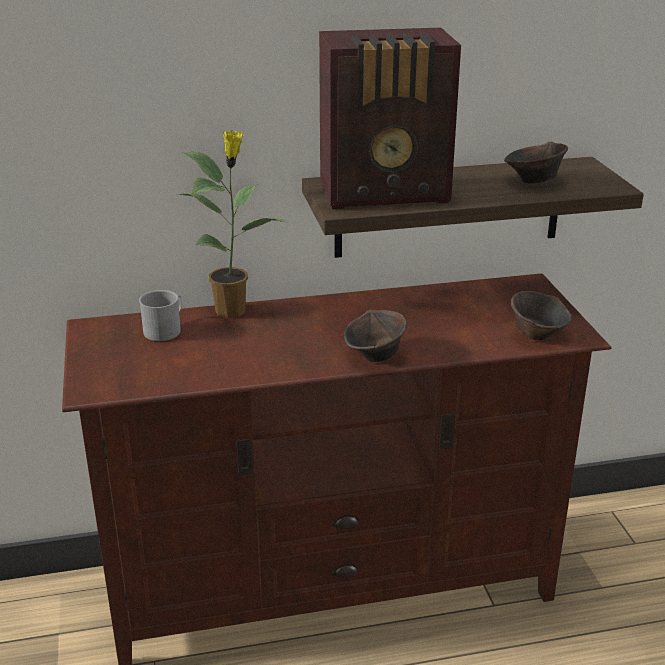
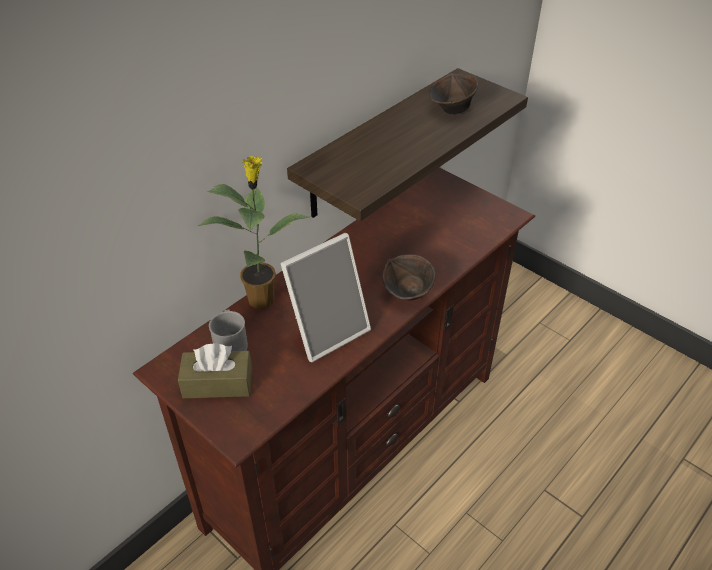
camera: 35 degrees left, 15 degrees up
radio [319,28,461,209] -> none
brown bowl [511,291,572,340] -> none
none -> brown tissue box [178,343,252,398]
none -> picture frame [281,233,371,362]

